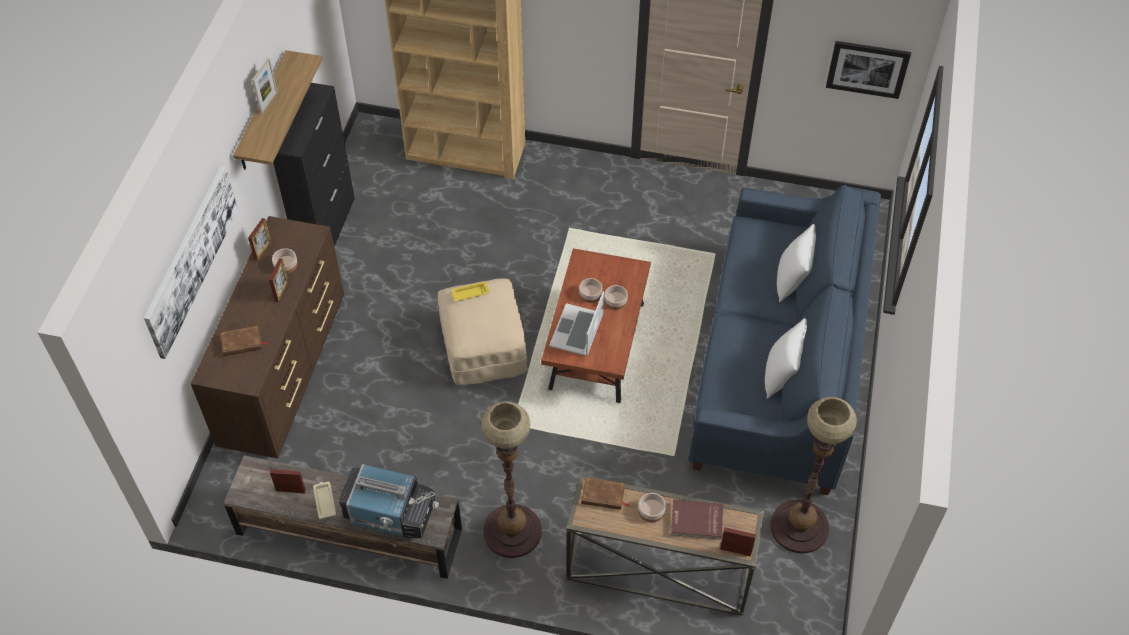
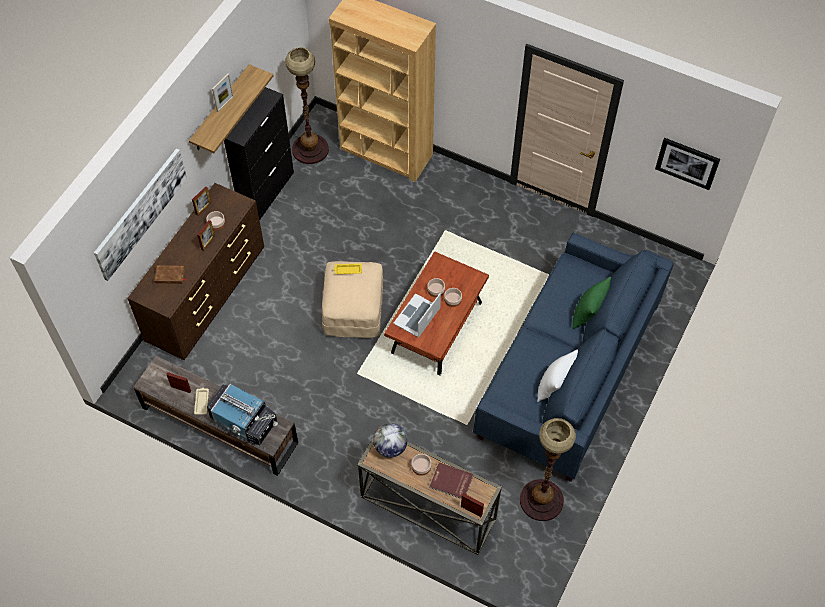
camera: 15 degrees right, 5 degrees up
floor lamp [481,401,542,558] -> floor lamp moved to [285,47,329,164]
brown book [581,477,629,510] -> globe [373,423,408,458]
white pillow [777,224,816,302] -> green pillow [572,277,611,329]

